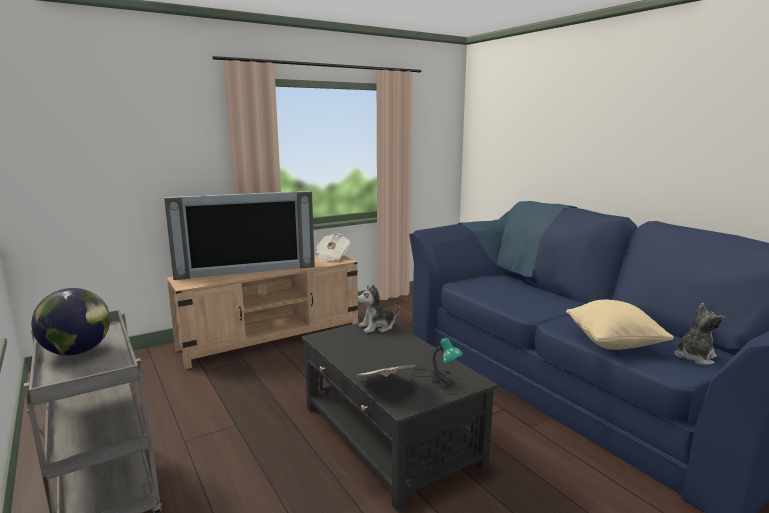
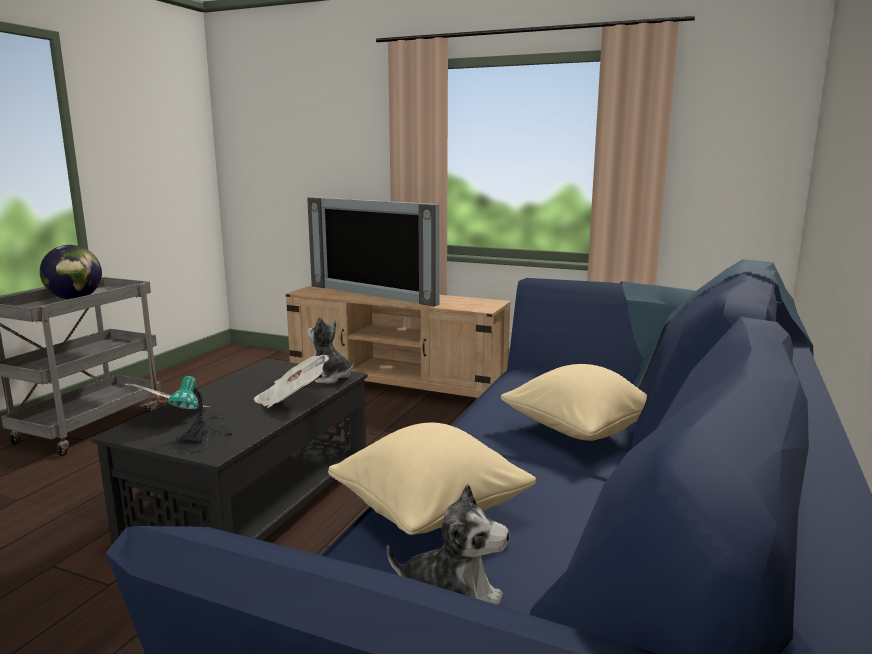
camera: 55 degrees right, 0 degrees up
newspaper [316,233,350,262] -> newspaper moved to [254,355,329,408]
none -> beige pillow [501,364,647,441]

